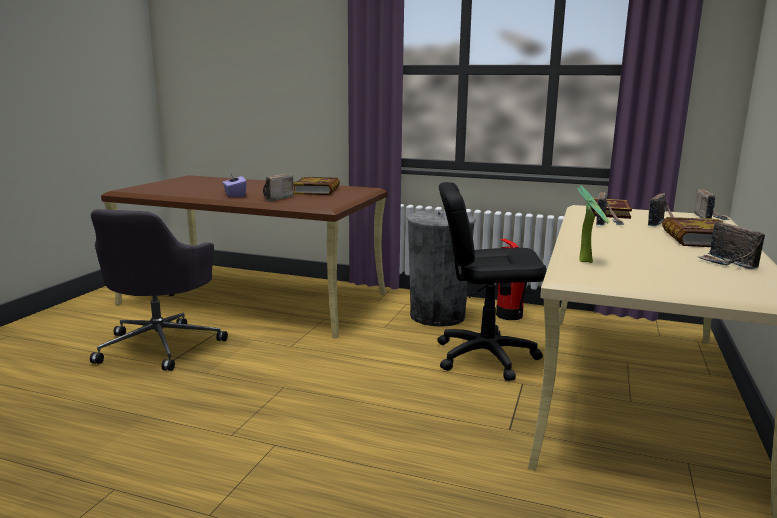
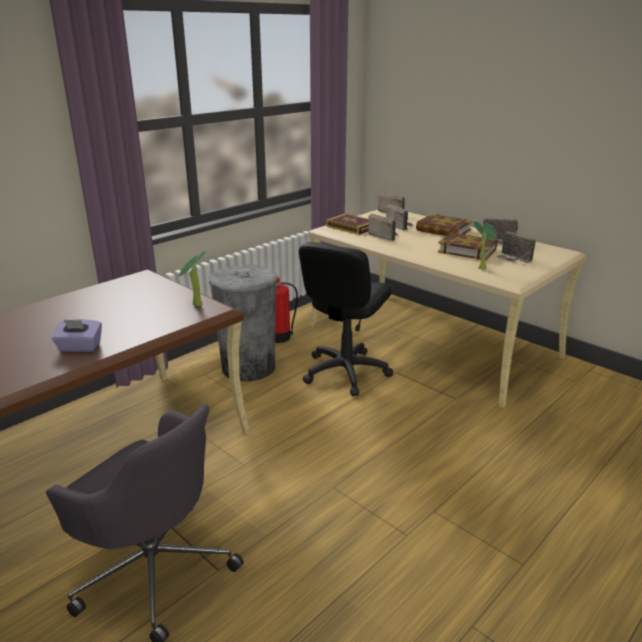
camera: 65 degrees left, 10 degrees up
radio [263,173,294,201] -> radio moved to [496,231,536,263]
book [293,177,340,195] -> book moved to [438,233,498,261]
none -> potted plant [179,251,206,307]

